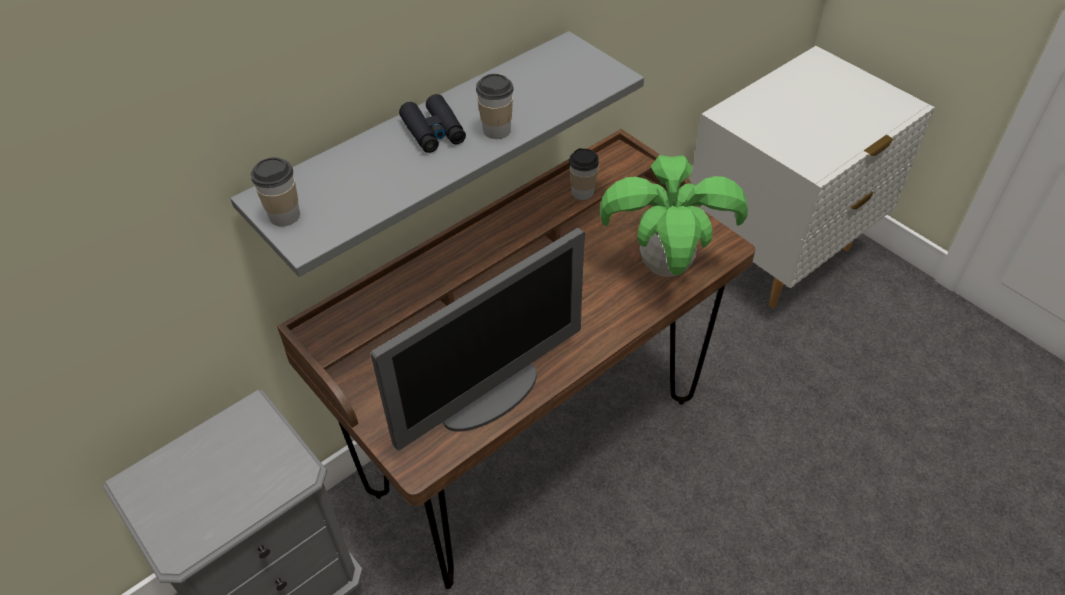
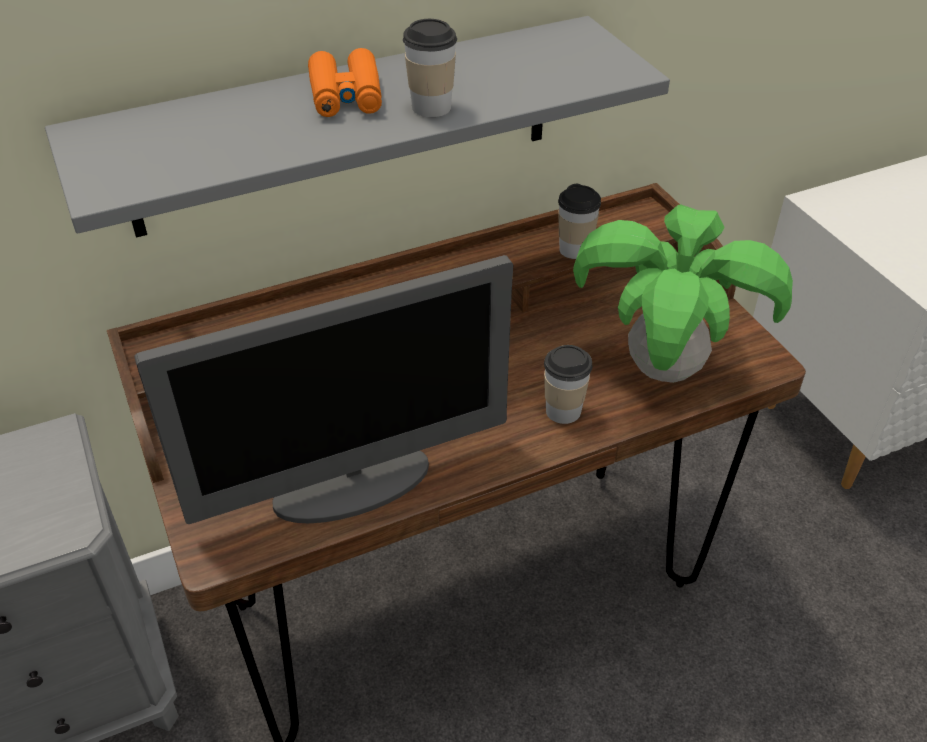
camera: 15 degrees right, 5 degrees down
cup [251,157,300,226] -> cup moved to [544,345,592,424]
black binoculars [399,94,466,153] -> orange binoculars [308,48,382,117]

